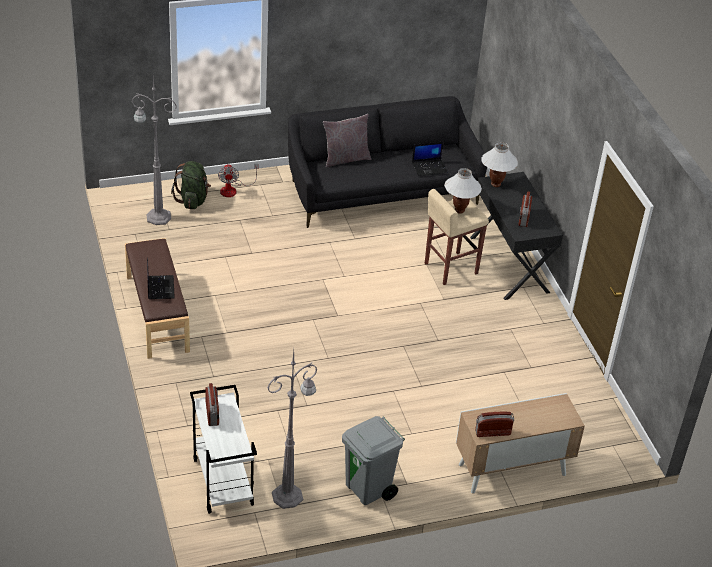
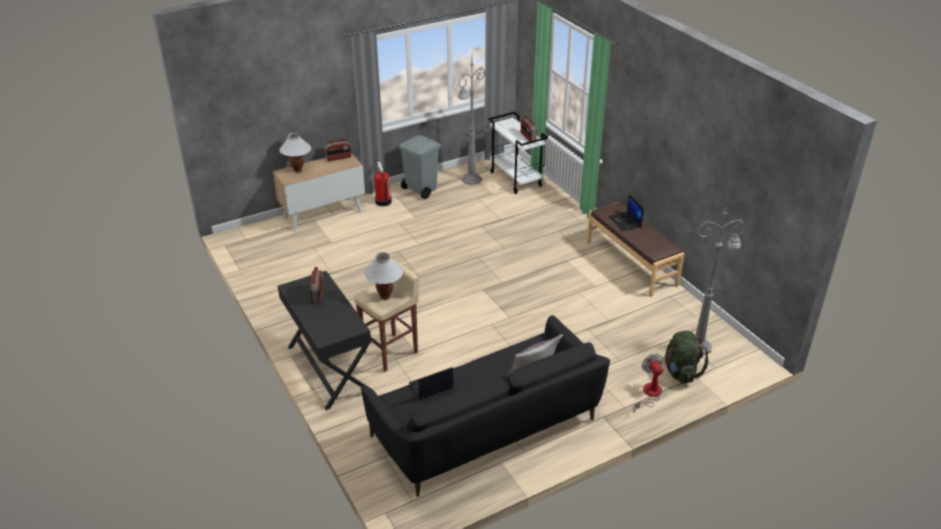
camera: 170 degrees right, 5 degrees down
white table lamp [481,142,518,187] -> white table lamp moved to [279,132,311,173]
none -> fire extinguisher [374,161,392,206]

